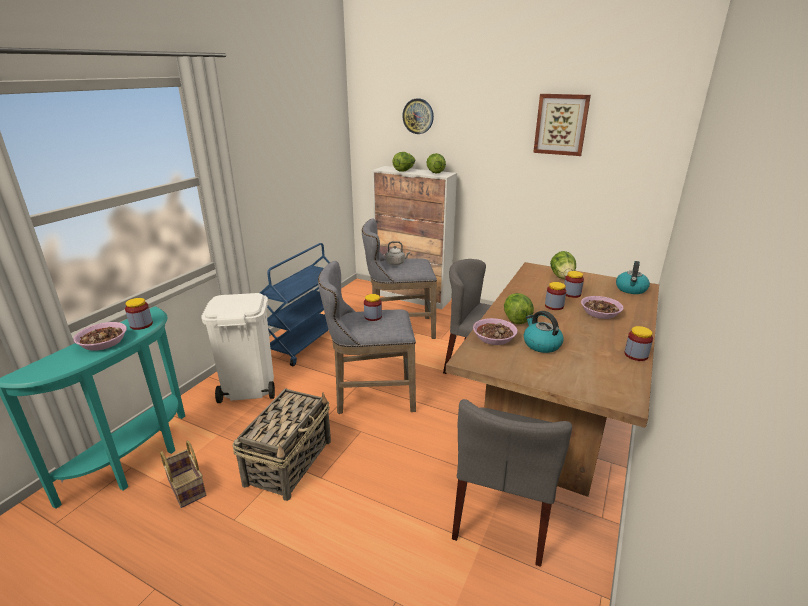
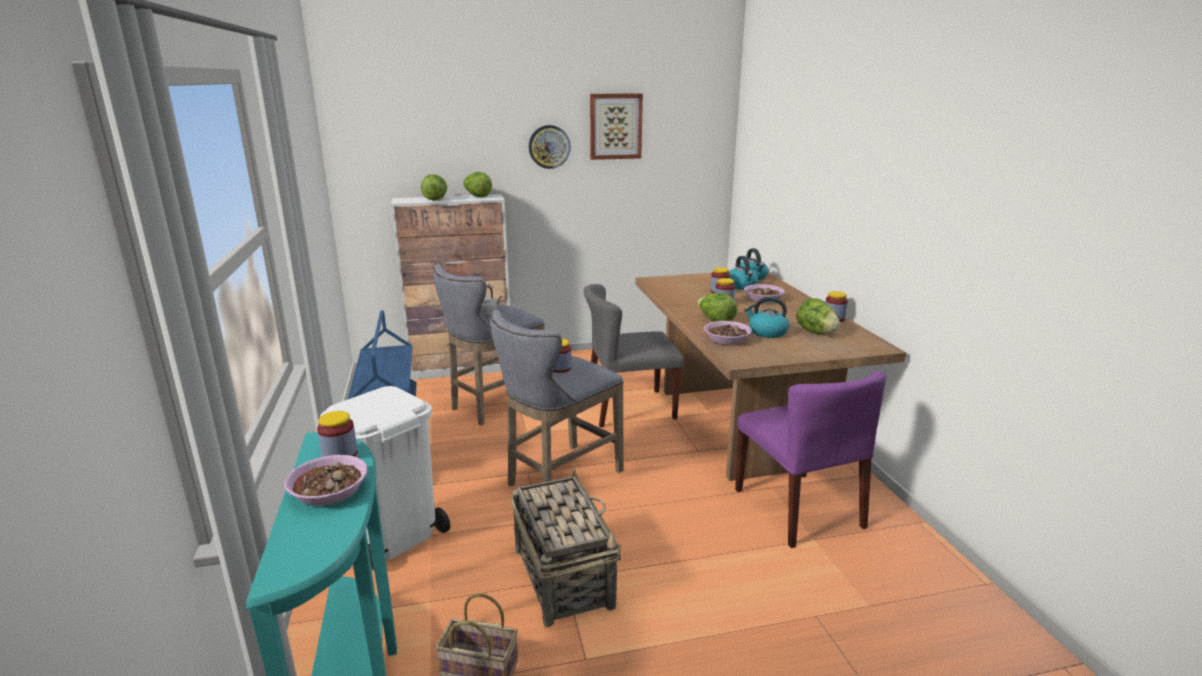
camera: 40 degrees left, 5 degrees down
wall clock [402,98,434,134] -> wall clock moved to [528,125,571,169]
grey chair [452,399,572,567] -> purple chair [735,370,886,548]
lettuce [550,251,576,279] -> lettuce moved to [796,298,840,334]
none -> kettle [729,256,758,290]

